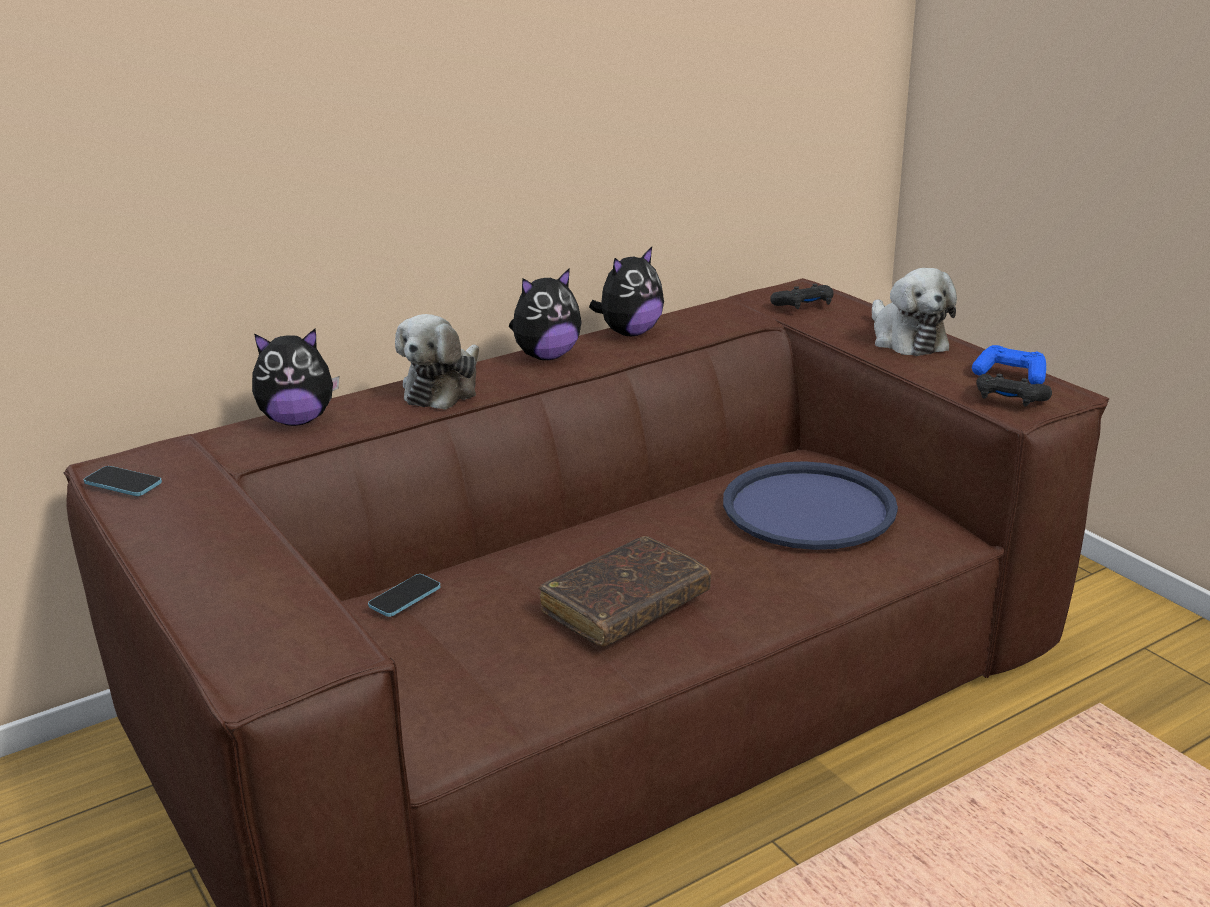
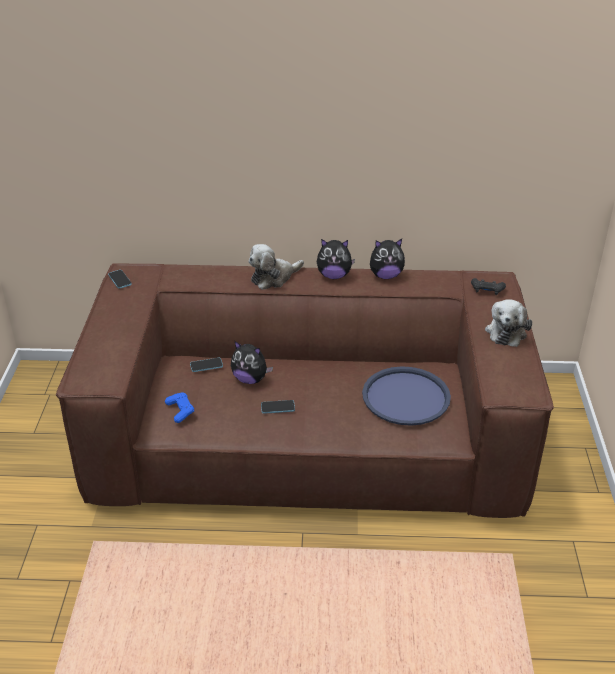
camera: 35 degrees right, 10 degrees up
plush toy [252,329,339,426] -> plush toy moved to [231,341,273,384]
brown book [539,536,711,647] -> phone [261,400,295,414]
blue game controller [972,345,1046,384] -> blue game controller moved to [165,392,194,423]
black game controller [976,374,1052,407] -> none

